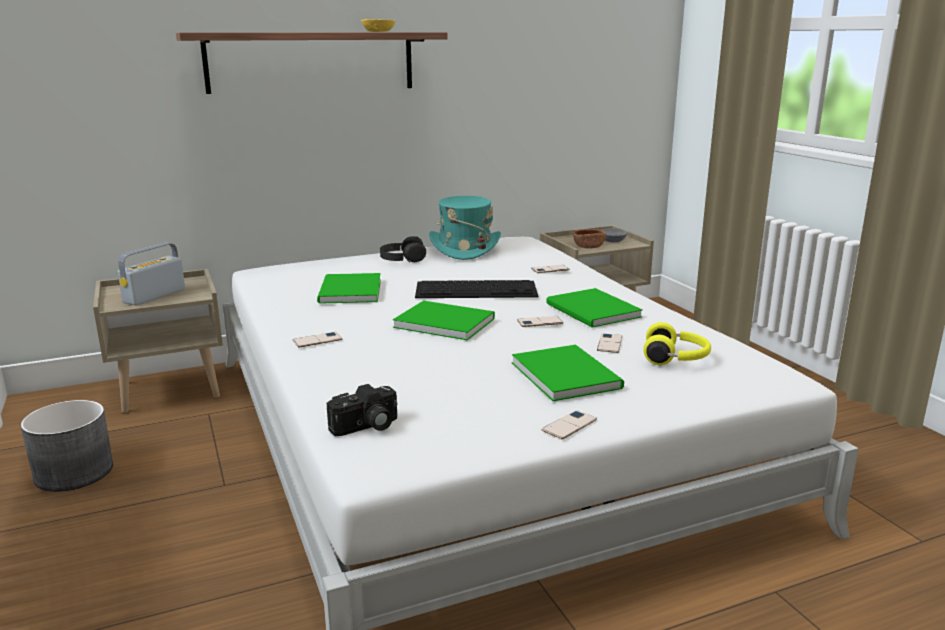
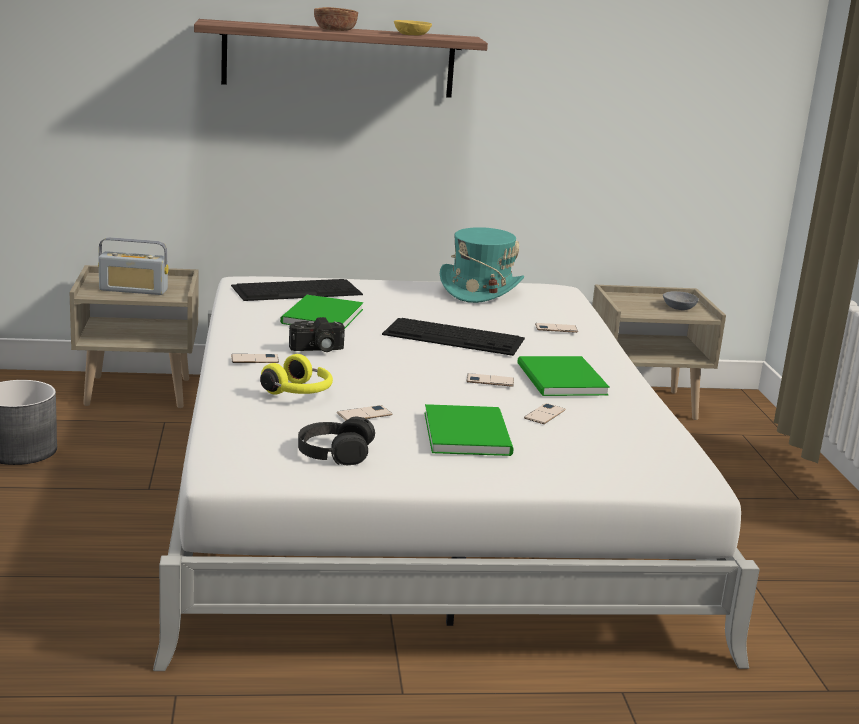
camera: 15 degrees right, 0 degrees up
radio [118,243,185,306] -> radio turned 135 degrees counterclockwise [98,237,169,295]
camera [327,384,397,436] -> camera moved to [289,317,345,352]
black headphones [380,236,426,262] -> black headphones moved to [298,416,375,465]
green book [393,301,495,340] -> none
phone [541,410,597,439] -> phone moved to [337,405,392,420]
brown bowl [573,229,606,248] -> brown bowl moved to [314,7,358,31]
yellow headphones [643,322,711,365] -> yellow headphones moved to [260,354,333,395]
none -> keyboard [231,279,363,301]

